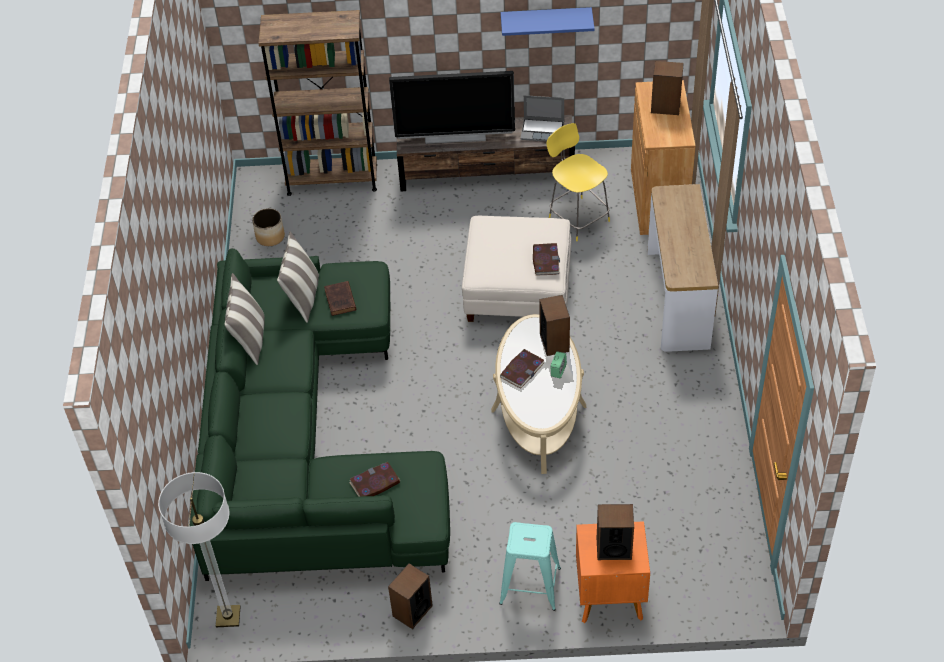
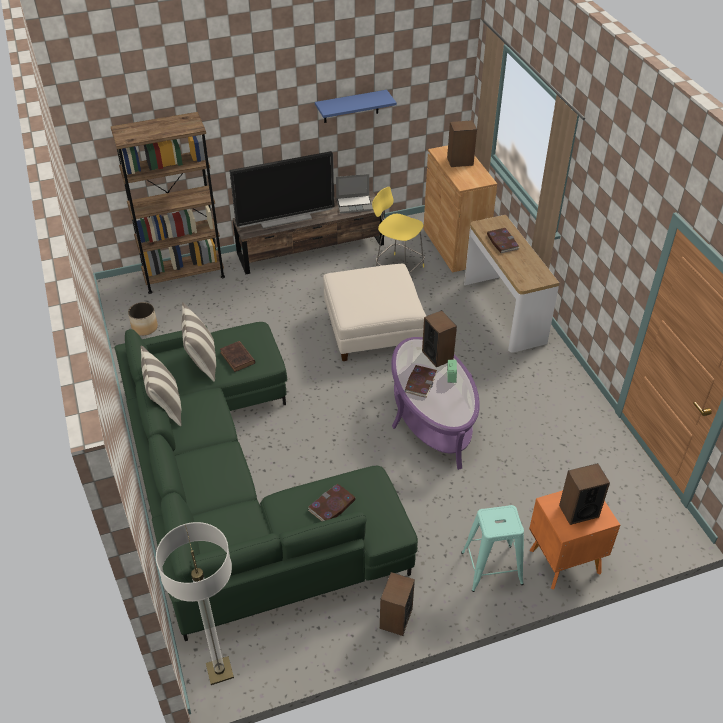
camera: 20 degrees left, 5 degrees down
beige coffee table [491,314,586,474] -> purple coffee table [391,337,480,470]
book [533,243,560,276] -> book moved to [487,228,520,253]

